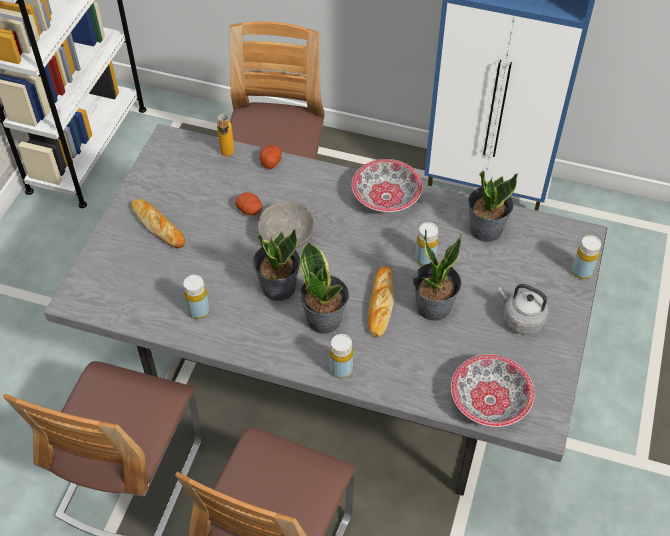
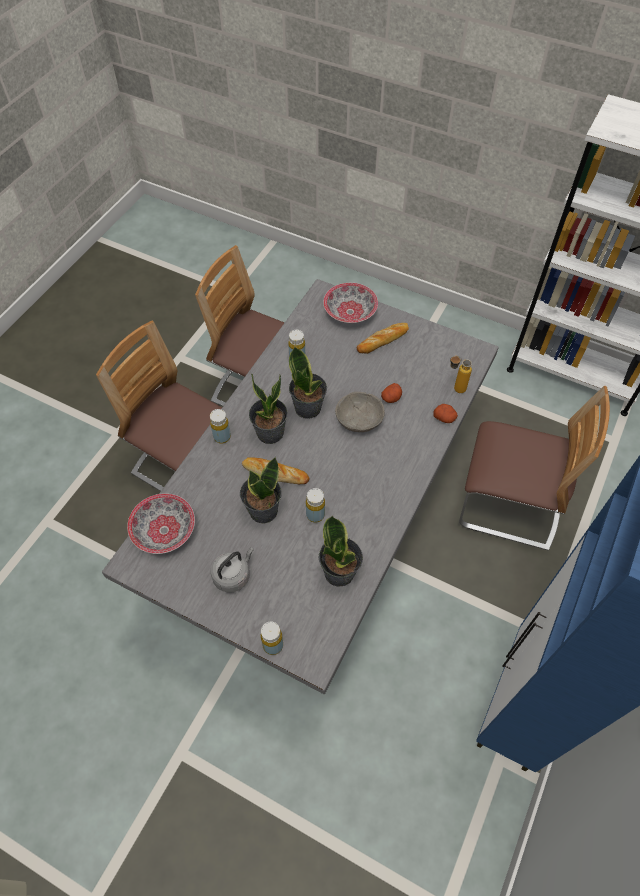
camera: 100 degrees right, 5 degrees up
bowl [352,159,423,212] -> bowl moved to [323,283,378,323]

